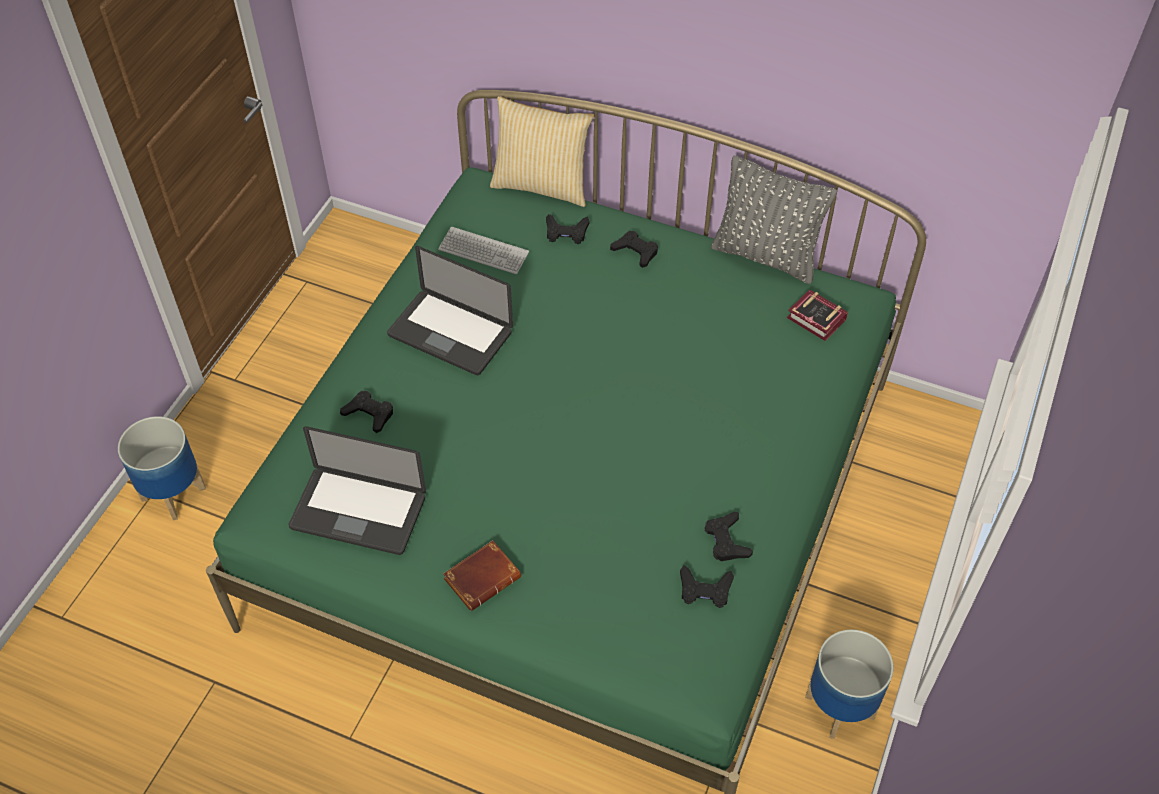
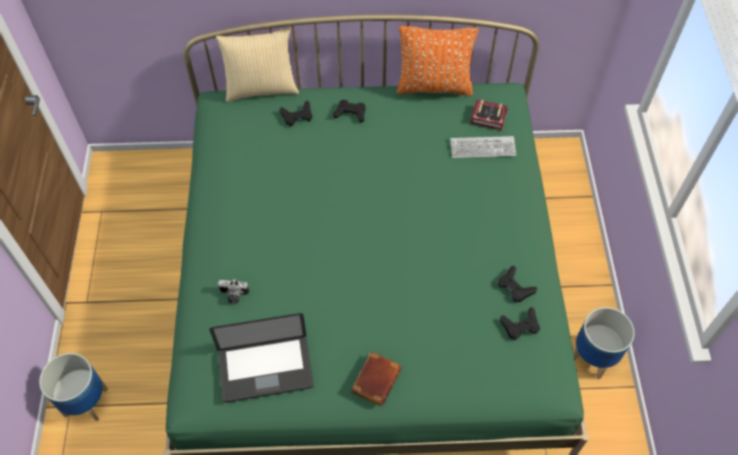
camera: 25 degrees left, 5 degrees up
black game controller [340,391,393,433] -> camera [218,279,250,304]
laptop [387,246,513,375] -> none
keyboard [438,227,529,274] -> keyboard moved to [450,136,516,158]
grey pillow [711,155,837,284] -> orange pillow [397,26,478,96]

